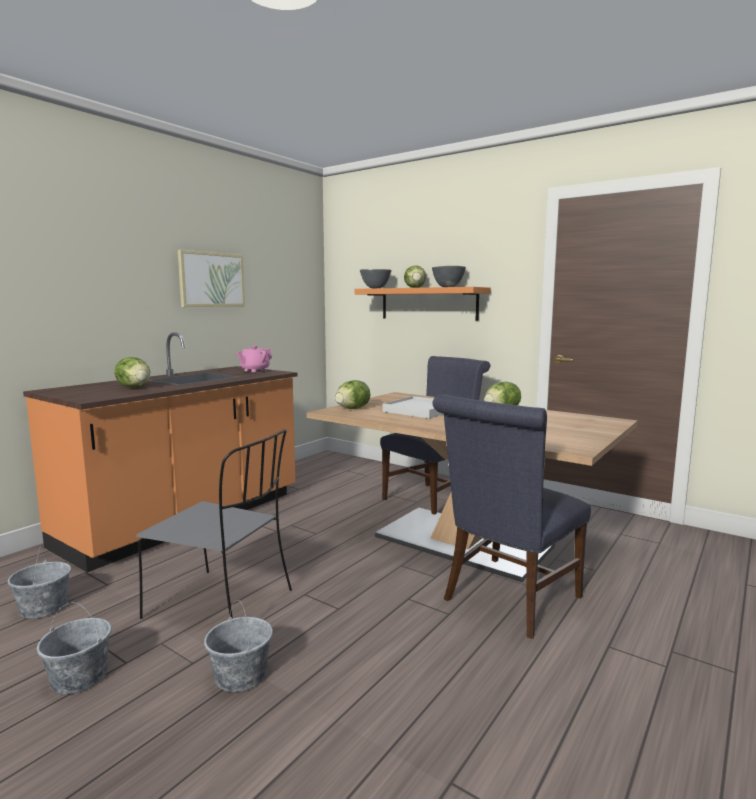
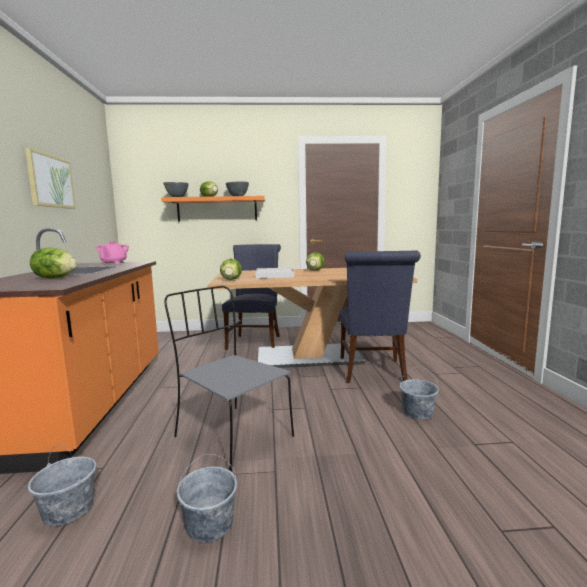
camera: 40 degrees left, 0 degrees up
grey chair [136,429,292,619] -> grey chair turned 120 degrees counterclockwise [164,286,294,472]
grey bucket [204,600,273,692] -> grey bucket moved to [400,367,439,420]

